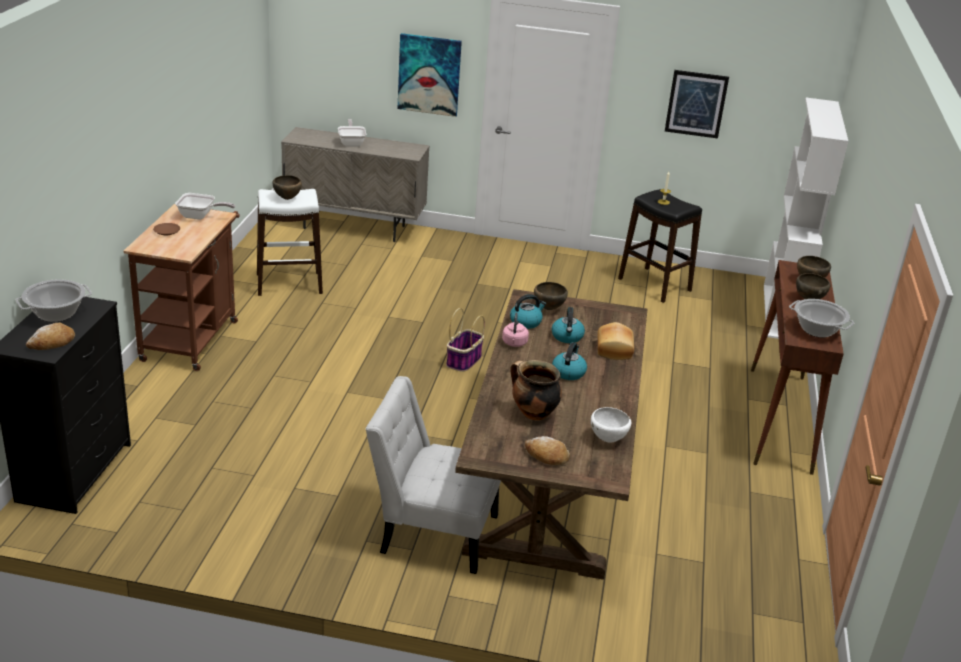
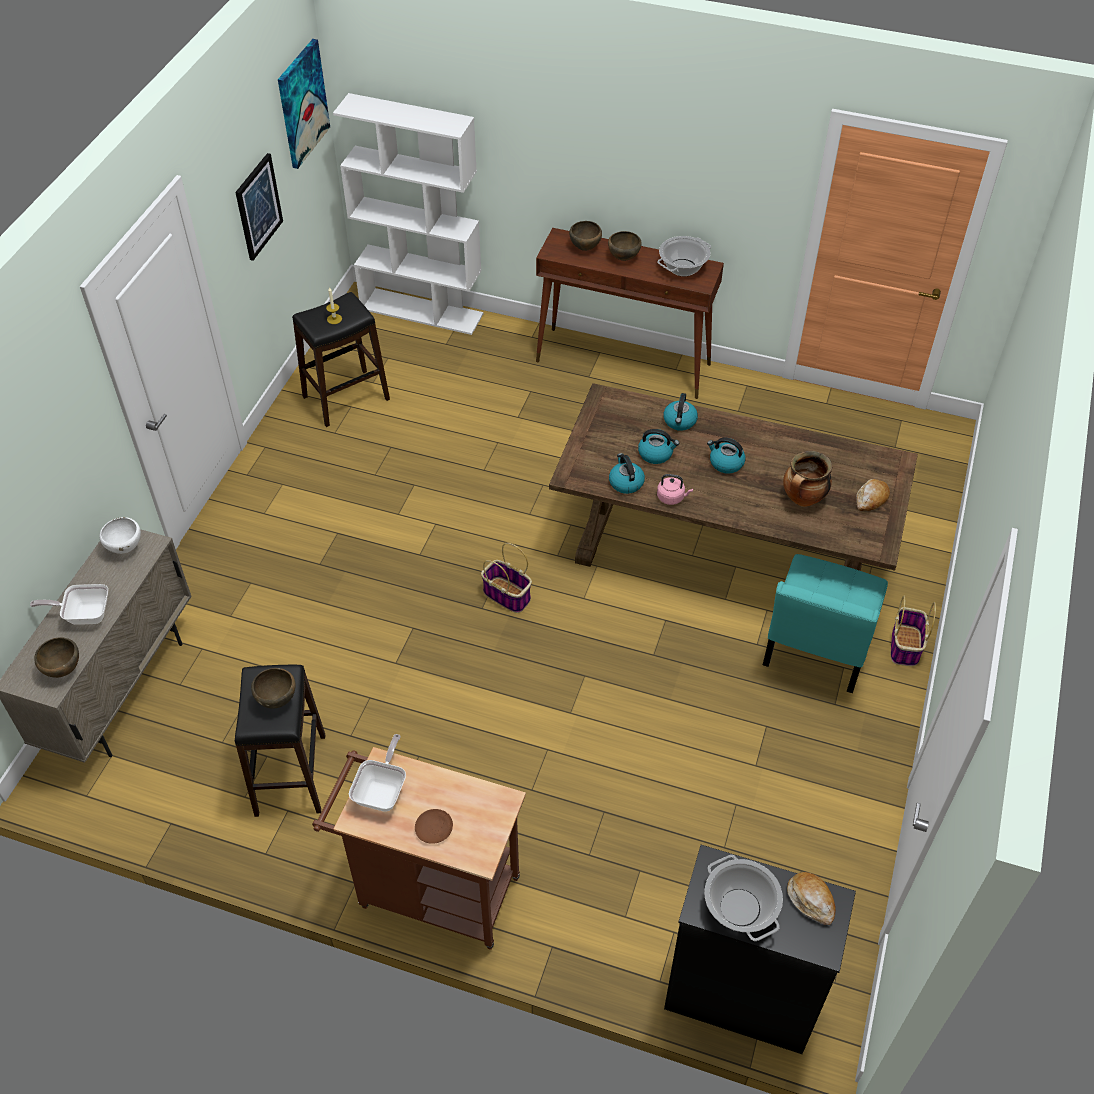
camera: 80 degrees left, 20 degrees up
white stool [257,189,323,296] -> black stool [235,665,325,817]
white chair [365,376,501,574] -> turquoise chair [763,554,888,693]
picture [398,33,462,117] -> picture moved to [278,39,330,169]
brown bowl [534,282,568,310] -> brown bowl moved to [35,637,79,678]
white bowl [591,407,631,443] -> white bowl moved to [99,517,141,554]
bread [598,322,634,360] -> kettle [663,393,698,431]
none -> basket [891,596,936,666]

